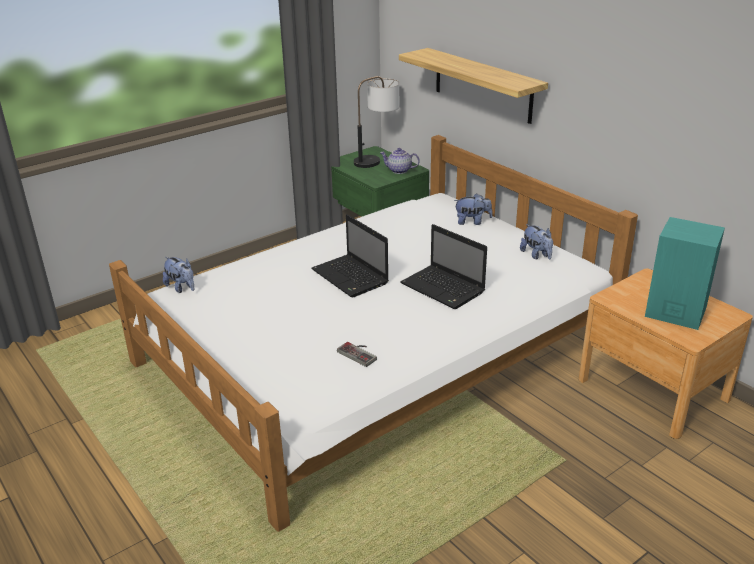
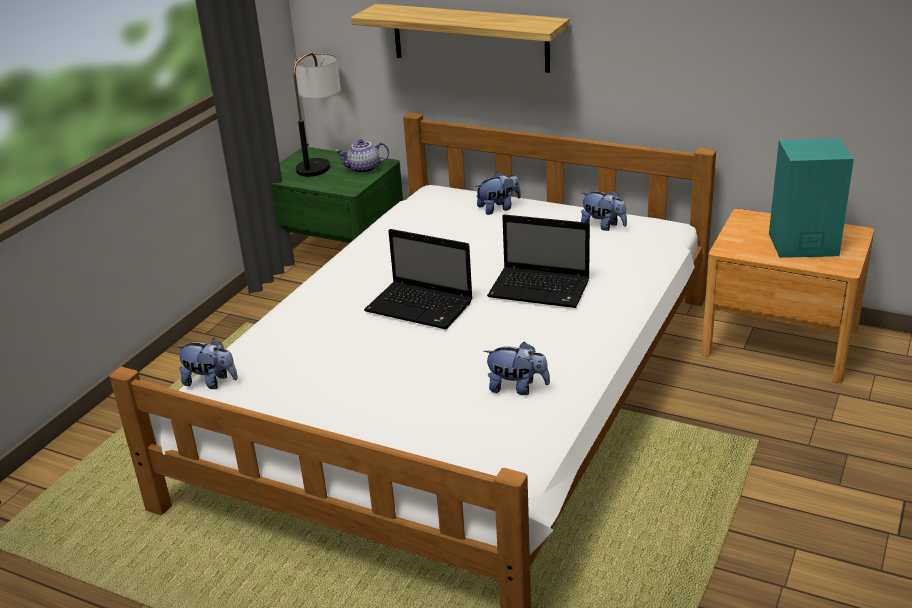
camera: 25 degrees left, 0 degrees up
game controller [337,342,377,367] -> plush toy [483,342,550,395]

